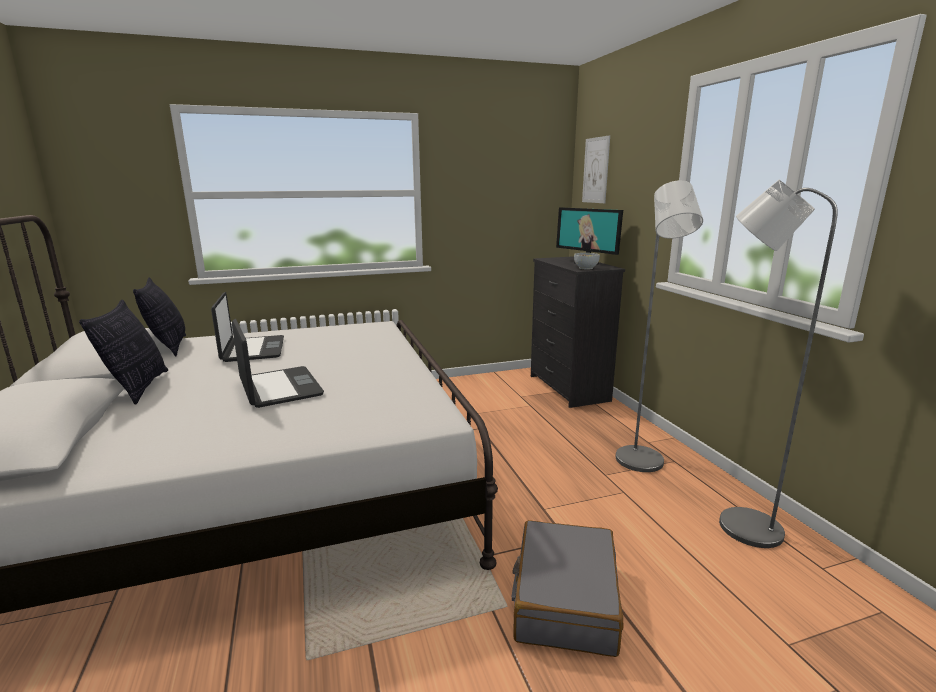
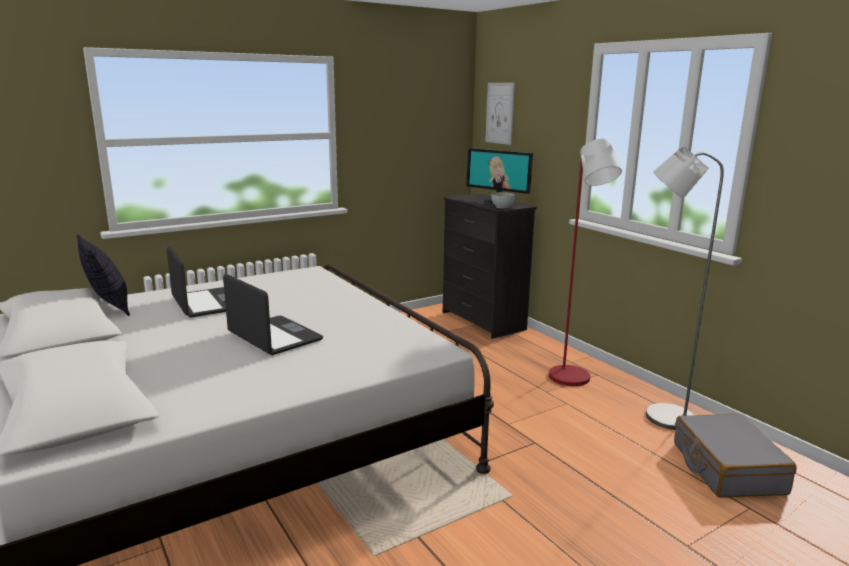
camera: 15 degrees left, 0 degrees up
pillow [79,300,168,405] -> none
grey suitcase [512,520,623,657] -> grey suitcase moved to [674,414,797,498]
grey floor lamp [616,180,703,472] -> red floor lamp [549,139,622,386]

